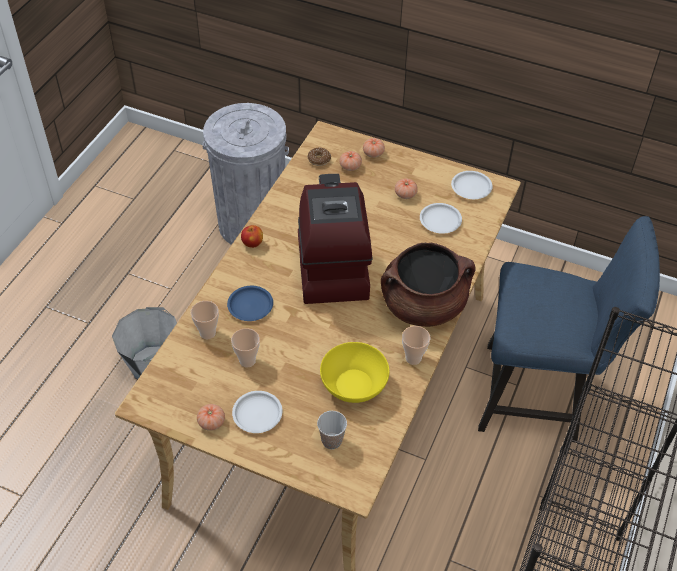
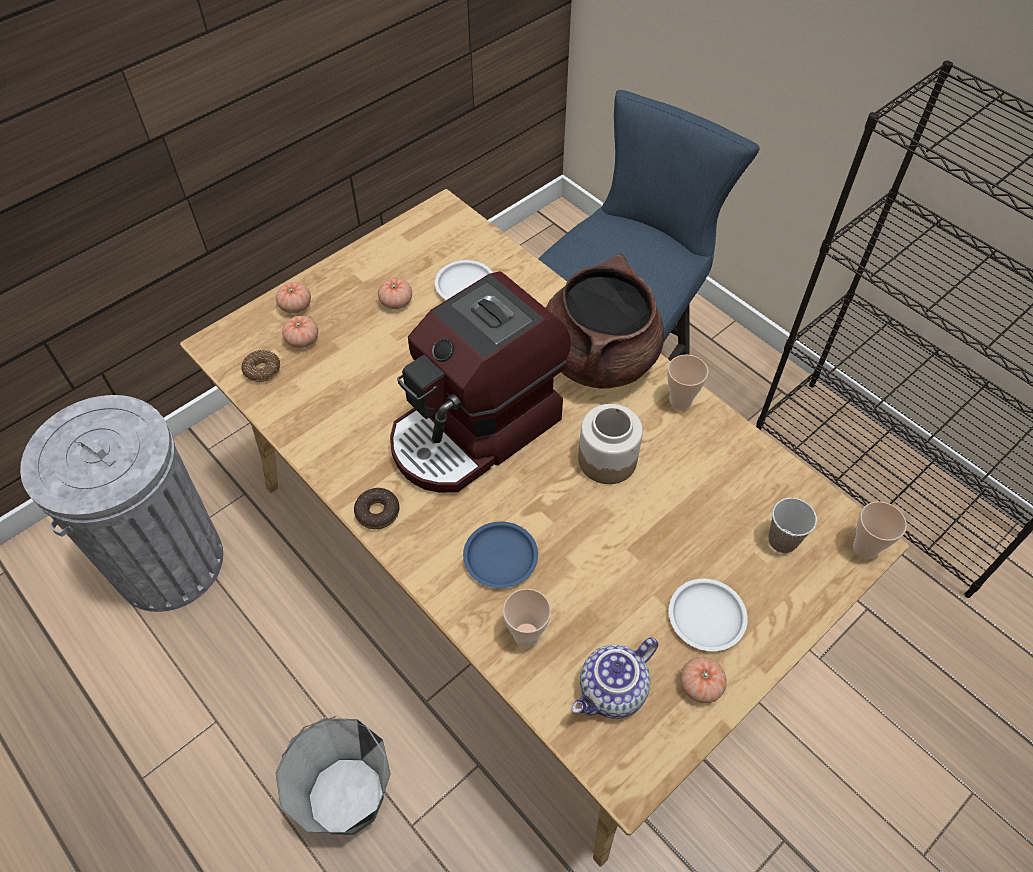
camera: 65 degrees left, 5 degrees up
cup [231,328,260,367] -> cup moved to [853,501,907,559]
apple [241,225,263,248] -> donut [354,488,399,529]
coffee machine [298,174,373,304] -> coffee machine turned 60 degrees counterclockwise [390,271,571,493]
yellow bowl [320,342,389,403] -> none
white plate [451,171,493,199] -> none
none -> teapot [571,637,658,719]
none -> jar [578,404,643,484]

